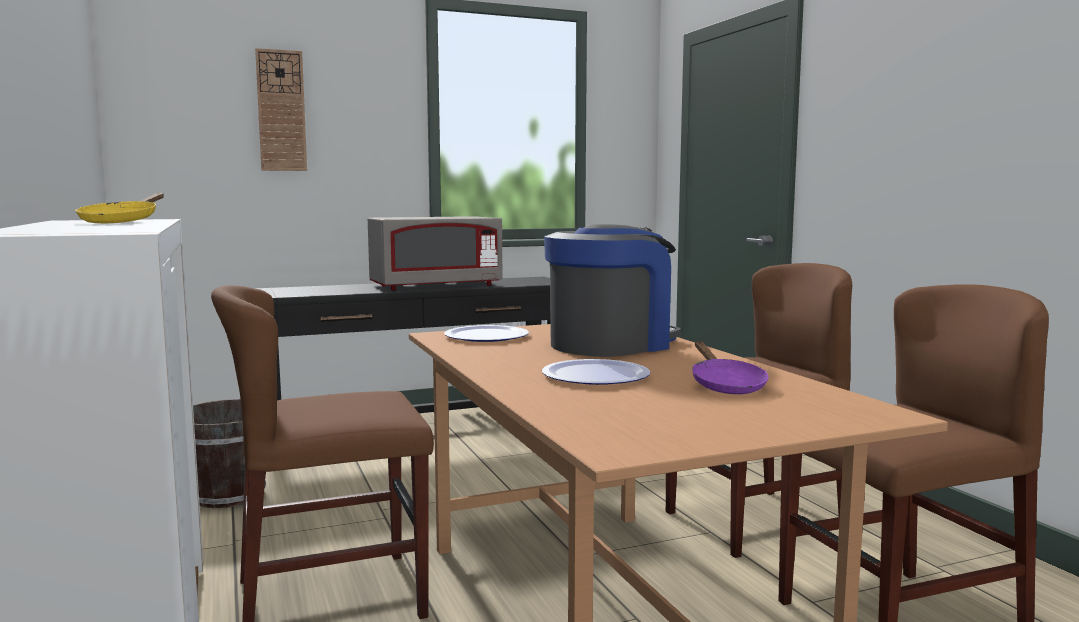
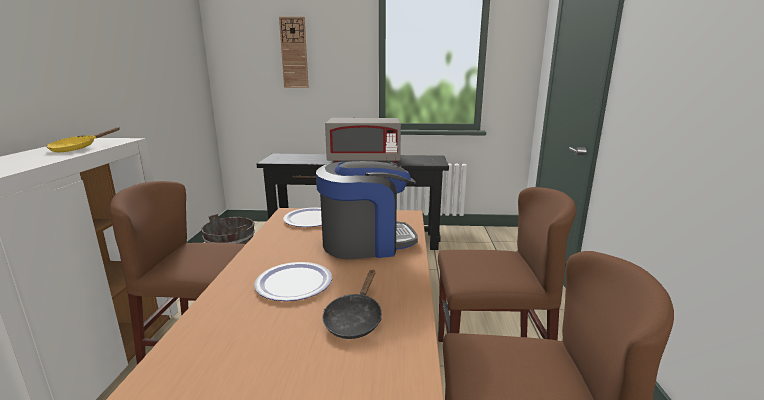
camera: 25 degrees right, 10 degrees up
purple frying pan [692,341,769,394] -> black frying pan [322,270,382,339]

